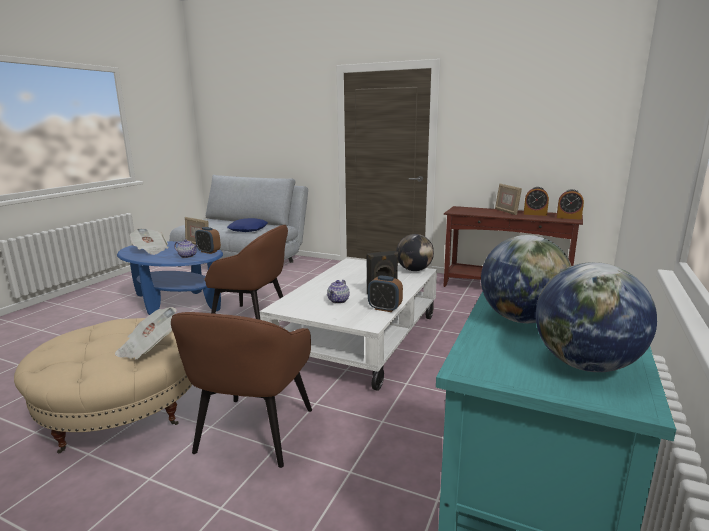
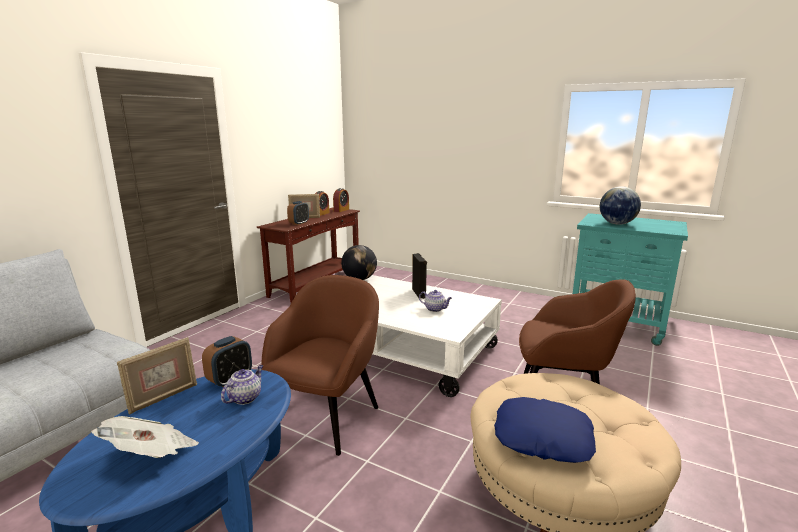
camera: 85 degrees left, 0 degrees up
newspaper [115,307,177,360] -> none
blue pillow [227,218,268,232] -> blue pillow moved to [494,397,596,463]
alarm clock [368,276,403,312] -> alarm clock moved to [287,201,309,225]
globe [536,262,657,372] -> none

